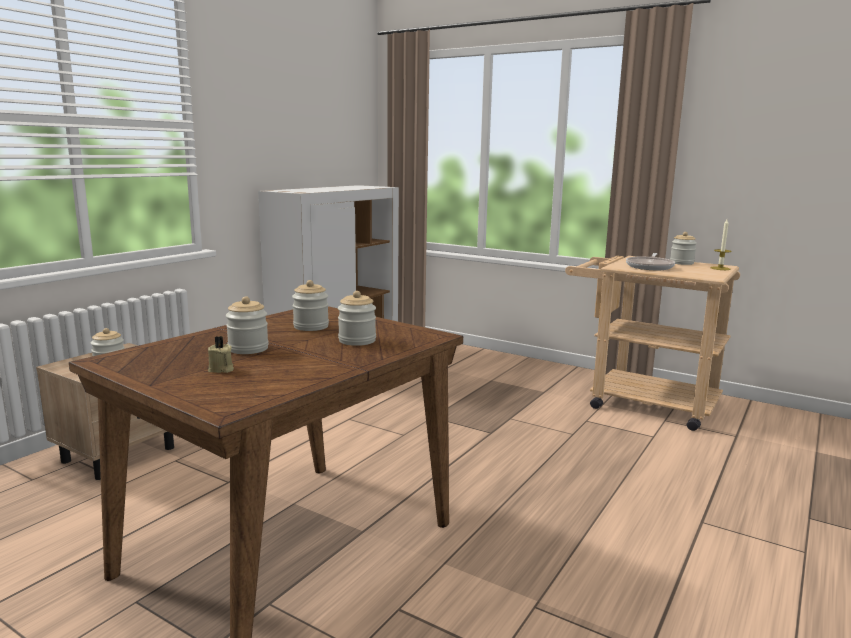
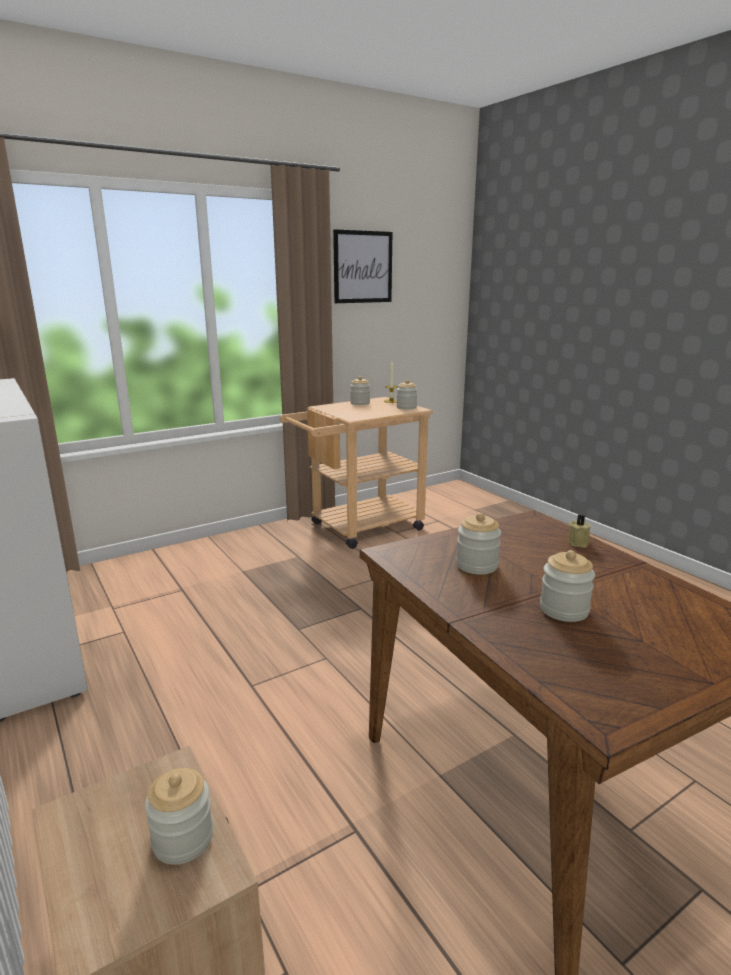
camera: 65 degrees left, 5 degrees up
beige candle [208,336,234,373] -> beige candle moved to [568,515,591,548]
jar [338,291,376,346] -> jar moved to [397,380,417,410]
frying pan [626,253,675,270] -> none
none -> picture [333,229,392,303]

